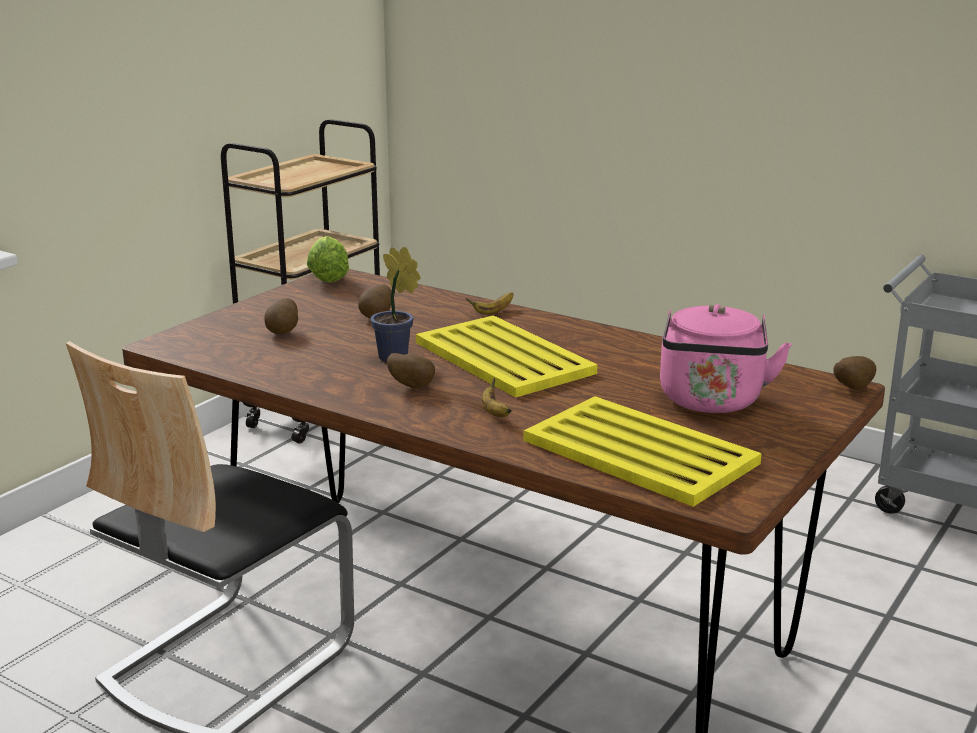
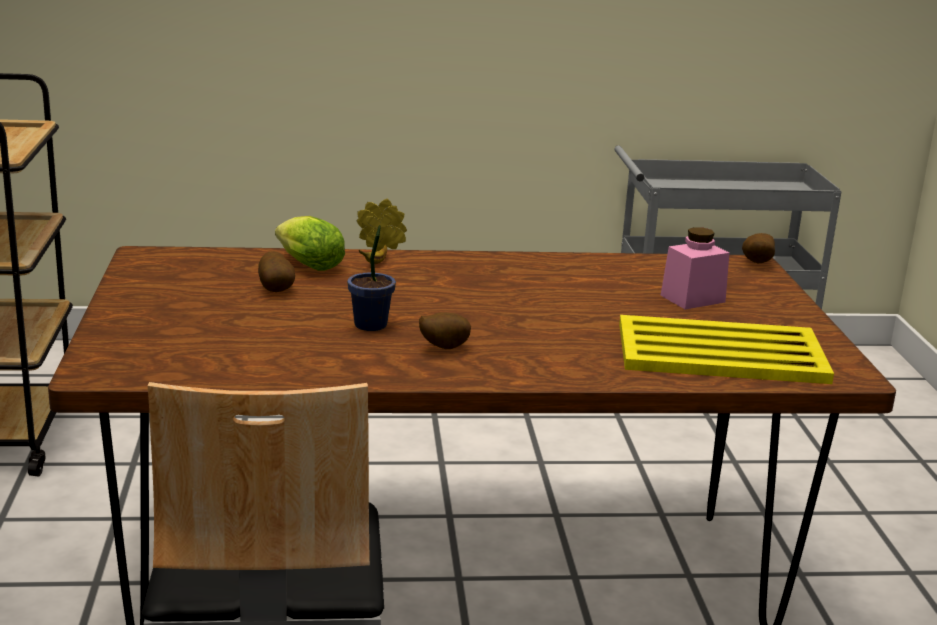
camera: 40 degrees left, 0 degrees up
potato [264,298,298,334] -> none
lettuce [307,236,349,283] -> lettuce moved to [275,216,345,271]
yellow tray [416,315,598,398] -> none
banana [482,378,512,417] -> none
pink kettle [660,304,792,413] -> pink jar [660,227,729,309]

